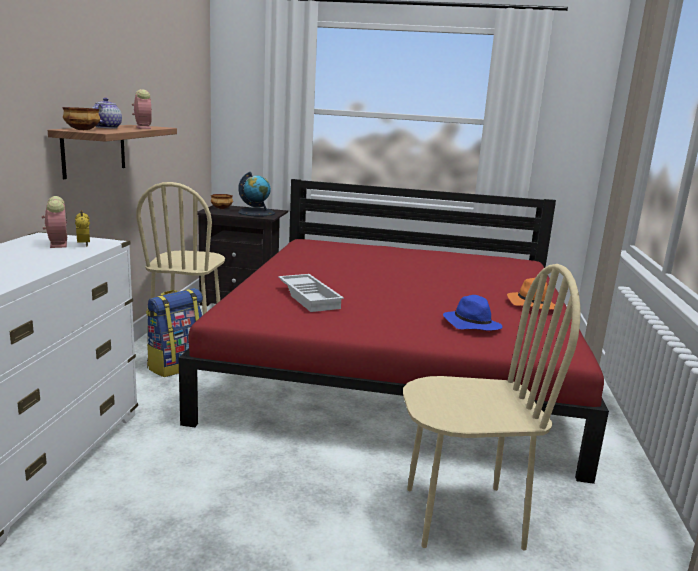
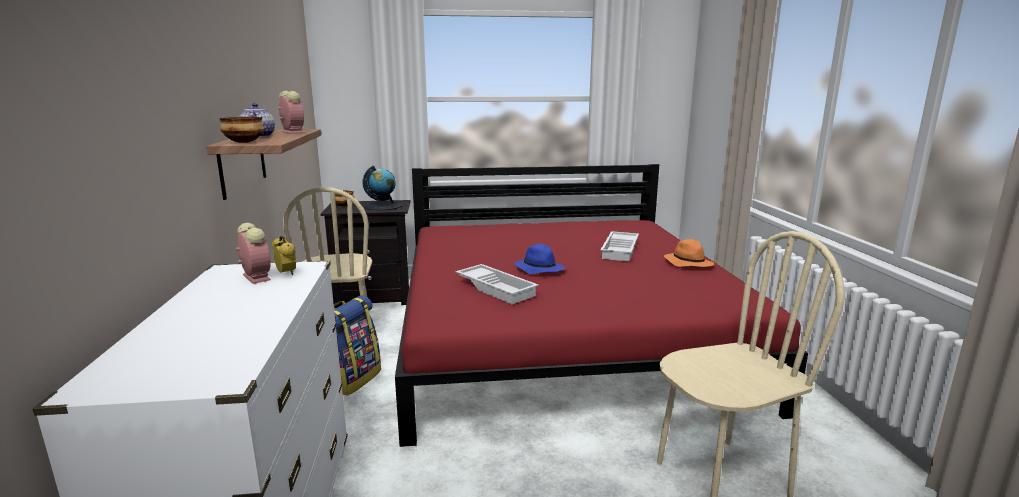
camera: 15 degrees left, 0 degrees up
blue hat [443,295,503,331] -> blue hat moved to [514,244,565,274]
none -> white tray [601,231,639,261]

